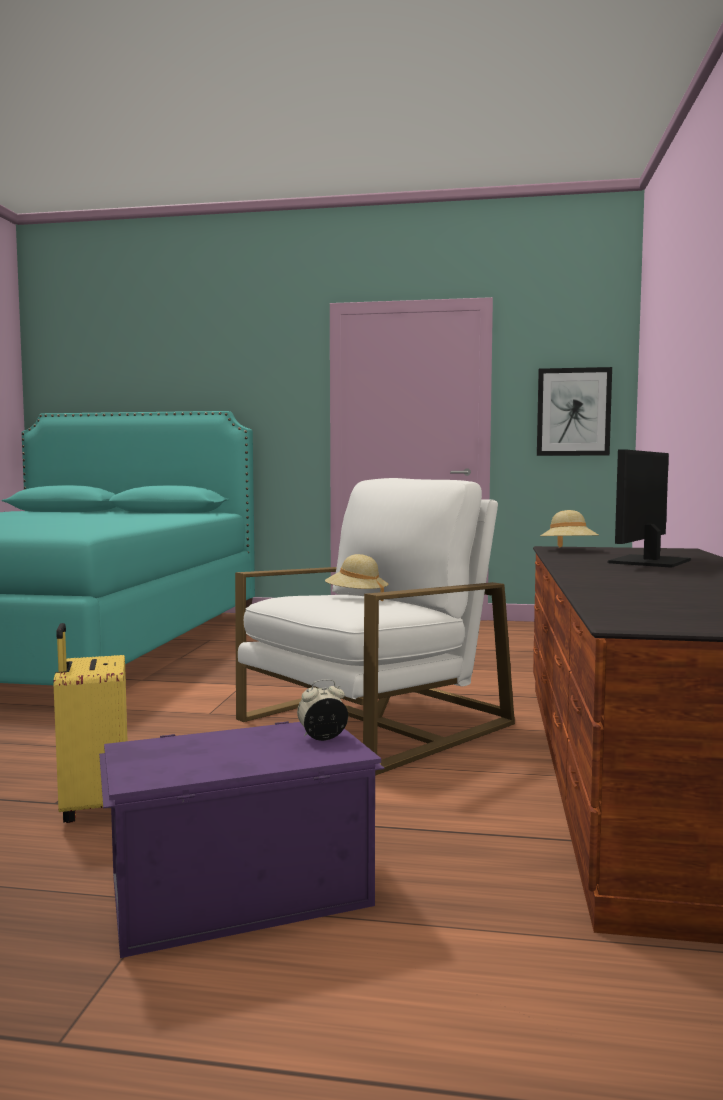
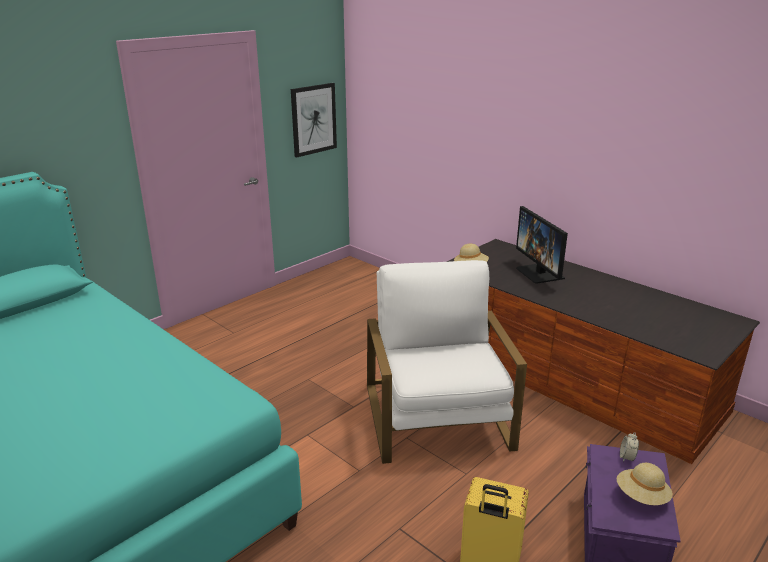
camera: 55 degrees left, 20 degrees up
beige hat [325,554,388,601] -> beige hat moved to [617,463,673,505]

